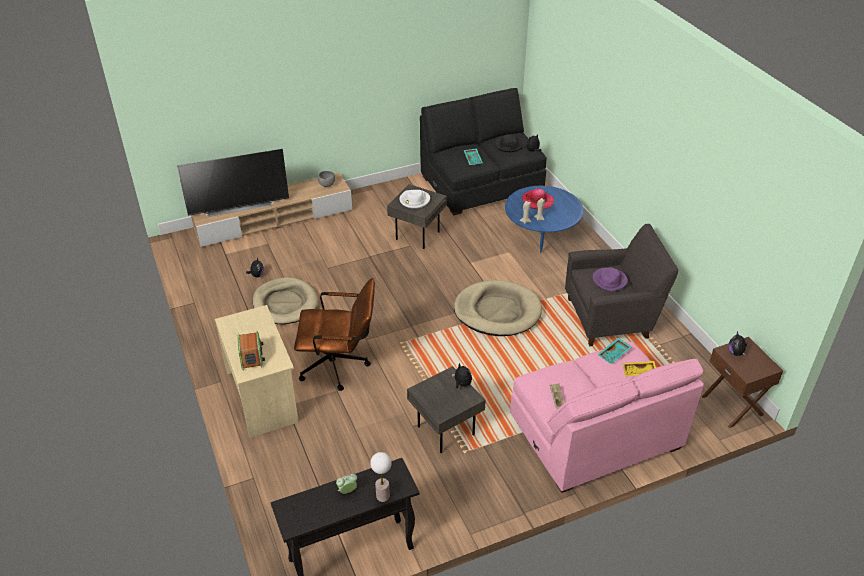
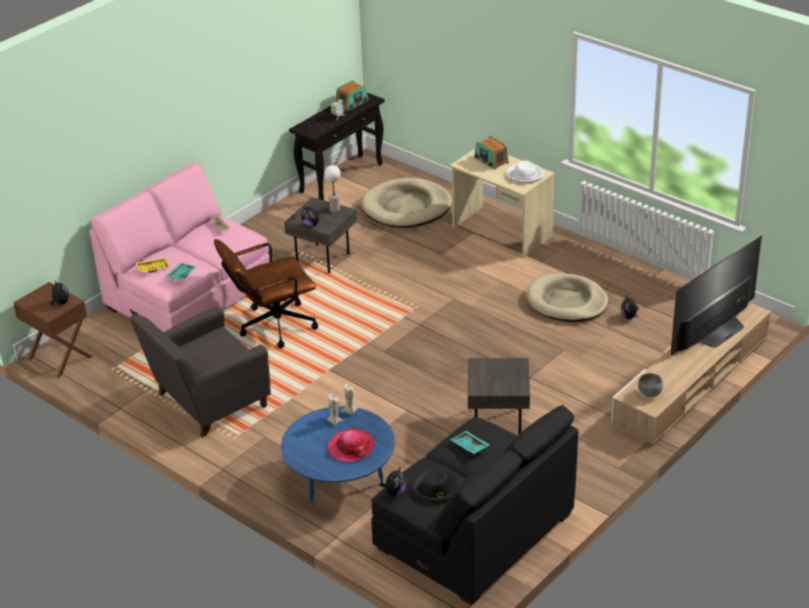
camera: 155 degrees right, 5 degrees down
brown office chair [294,278,375,391] -> brown office chair moved to [214,239,318,348]
table lamp [370,452,392,502] -> table lamp moved to [324,165,341,212]
white hat [400,190,430,209] -> white hat moved to [507,161,544,183]
beige dog bed [454,280,542,336] -> beige dog bed moved to [361,178,452,228]
purple hat [593,268,628,292] -> none
none -> radio [335,80,369,111]

